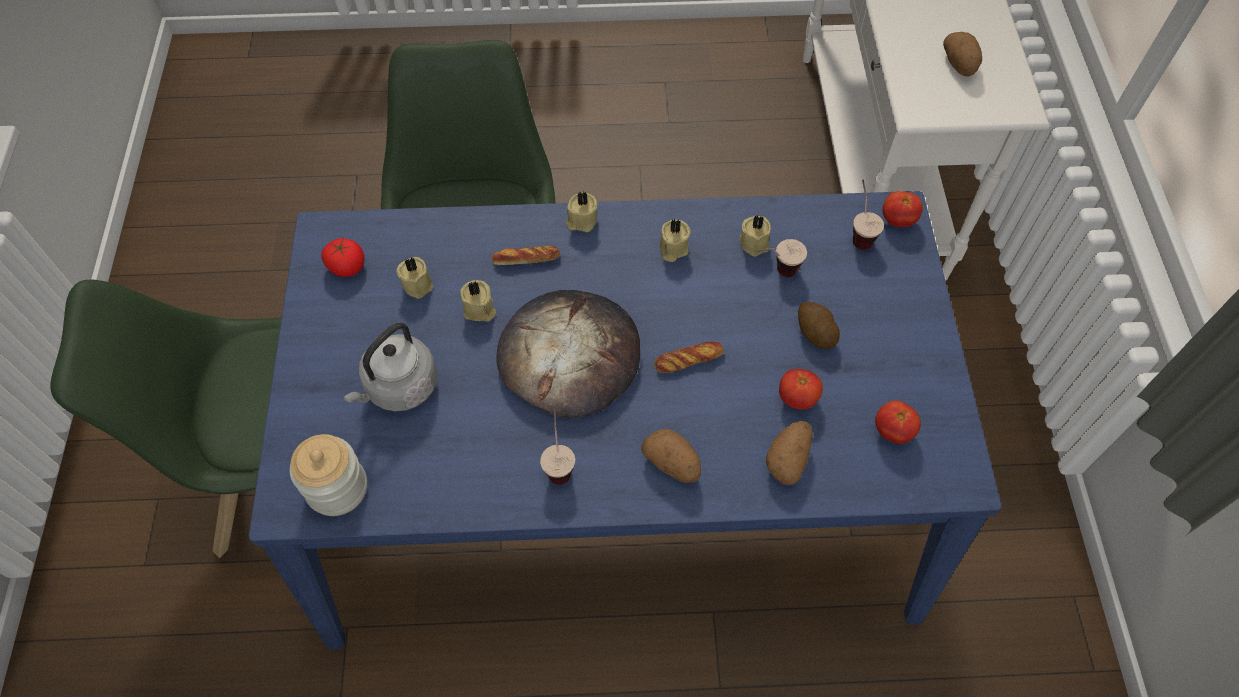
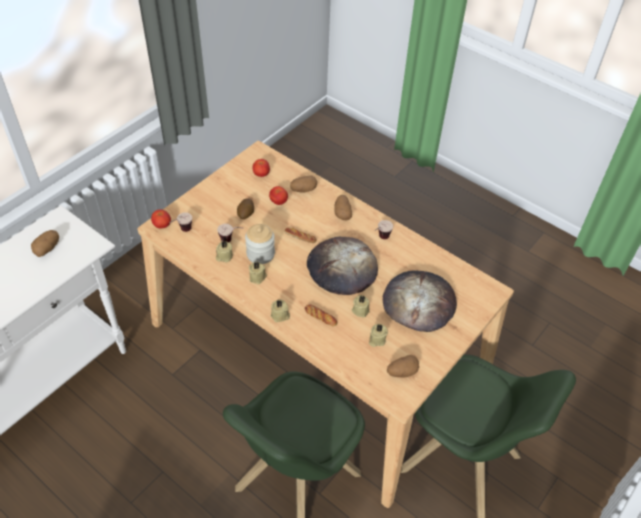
camera: 140 degrees left, 10 degrees down
blue dining table [249,191,1002,650] -> beige dining table [137,141,514,508]
jar [290,434,367,516] -> jar moved to [245,224,275,264]
tomato [321,238,364,277] -> potato [387,355,419,377]
grey kettle [343,323,437,411] -> bread [383,270,457,332]

